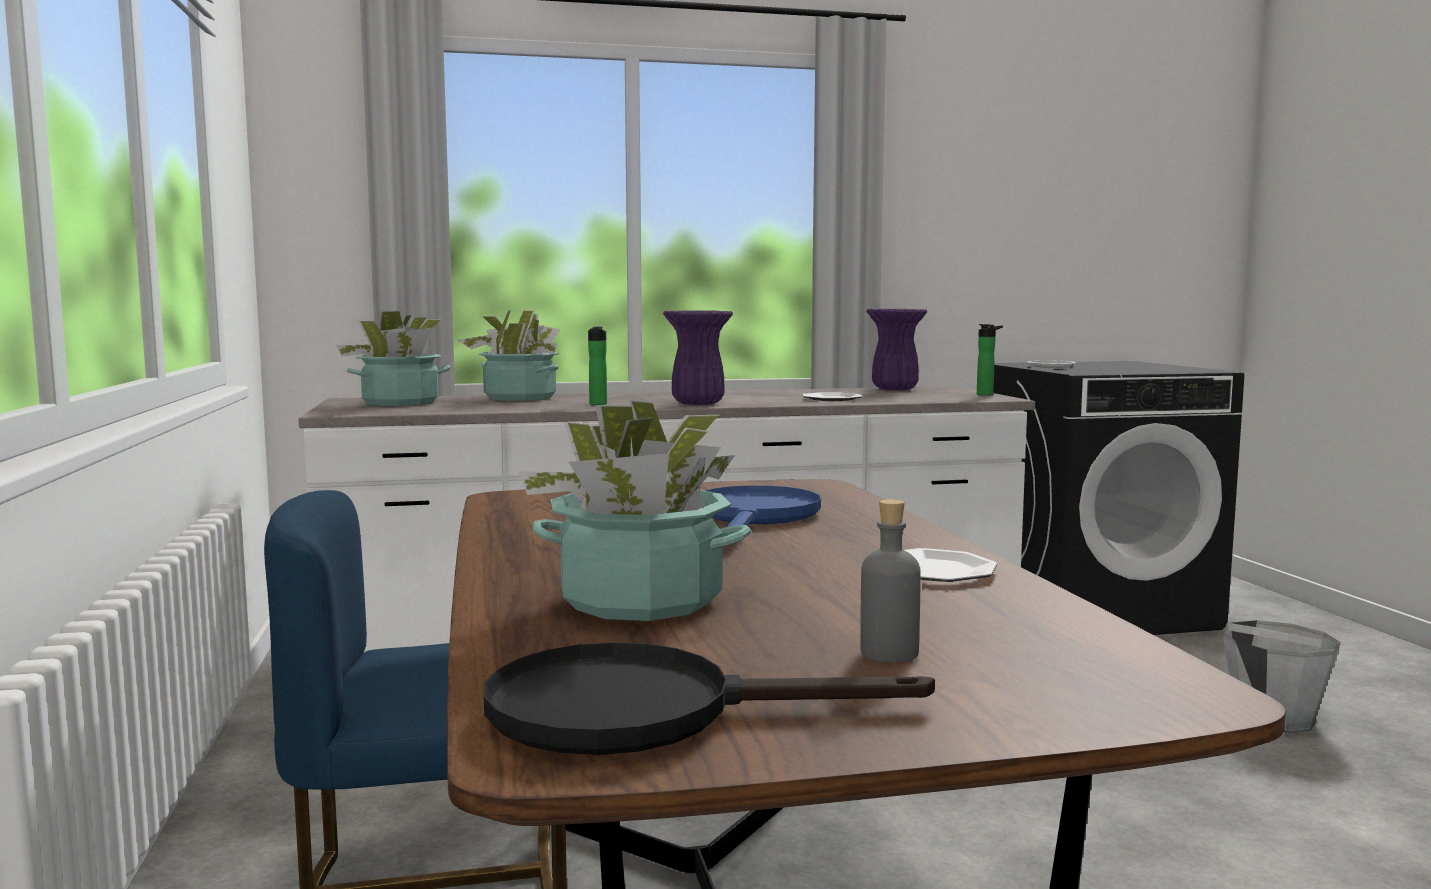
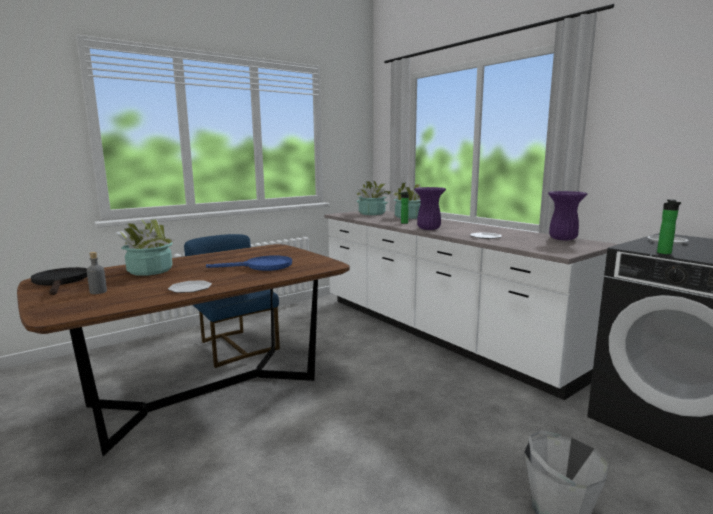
camera: 65 degrees right, 5 degrees up
bottle [977,324,1003,396] -> bottle moved to [657,199,681,254]

